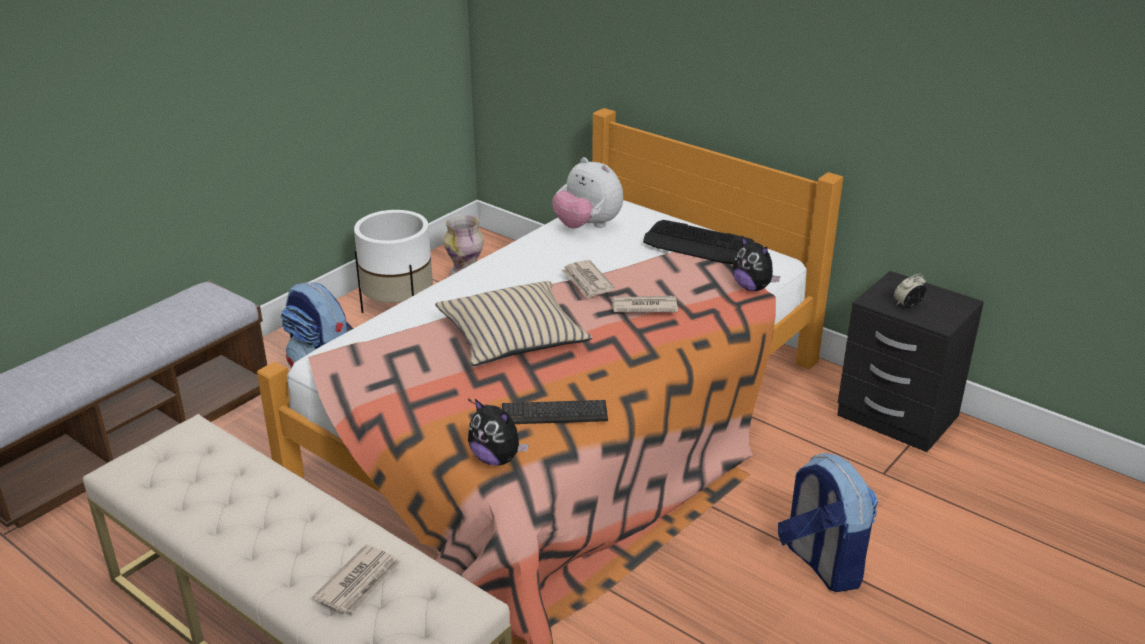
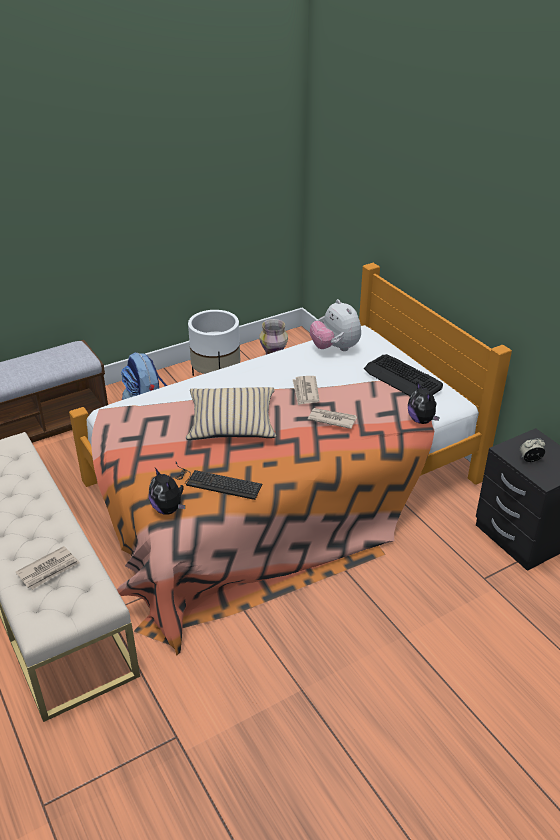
camera: 20 degrees right, 5 degrees up
backpack [778,453,878,592] -> none

